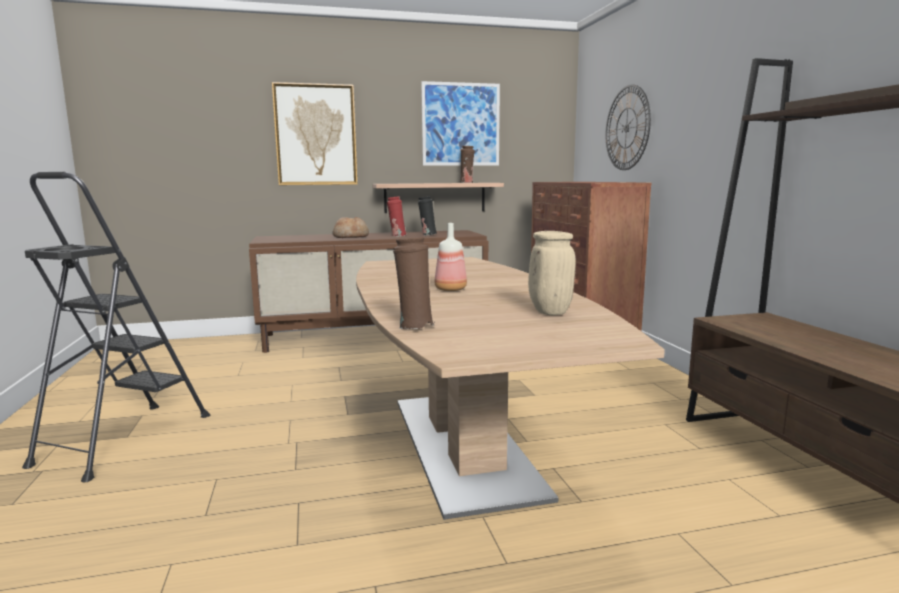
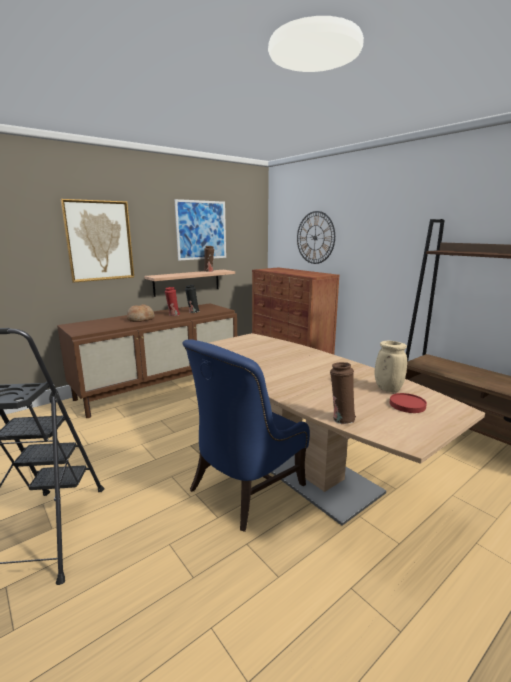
camera: 25 degrees left, 5 degrees up
bottle [435,223,467,291] -> none
none -> blue chair [183,339,310,532]
none -> red plate [390,393,427,413]

